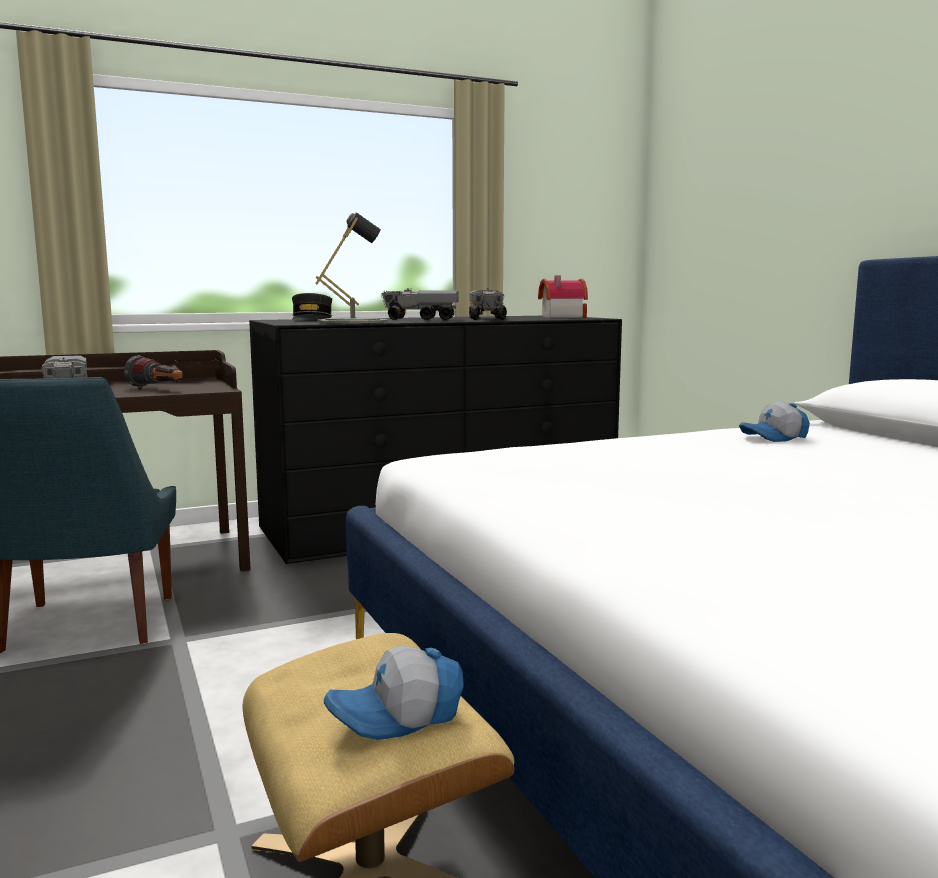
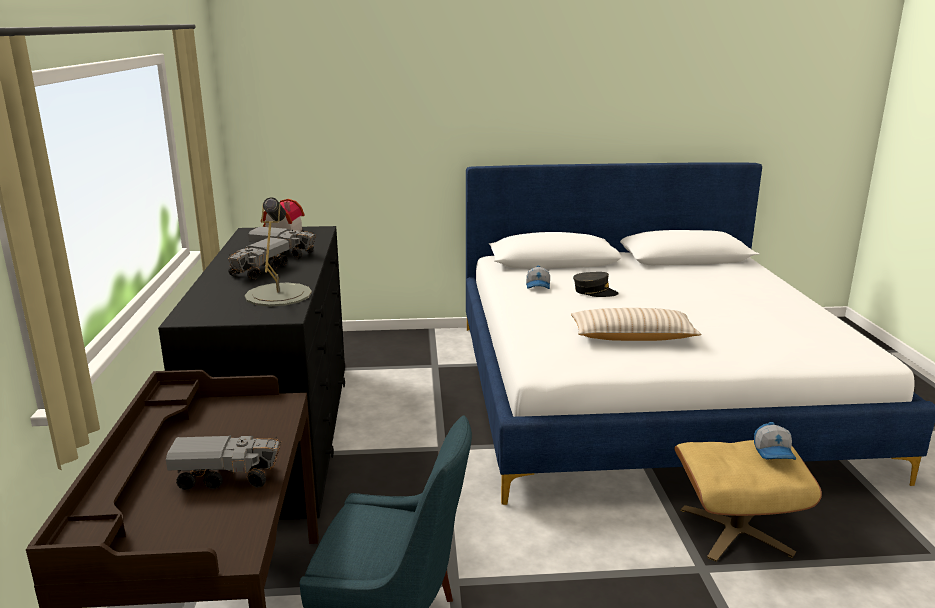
camera: 70 degrees left, 10 degrees up
flashlight [124,355,183,387] -> none
grey cap [292,293,332,320] -> grey cap moved to [573,272,619,297]
none -> beige pillow [571,308,701,341]

